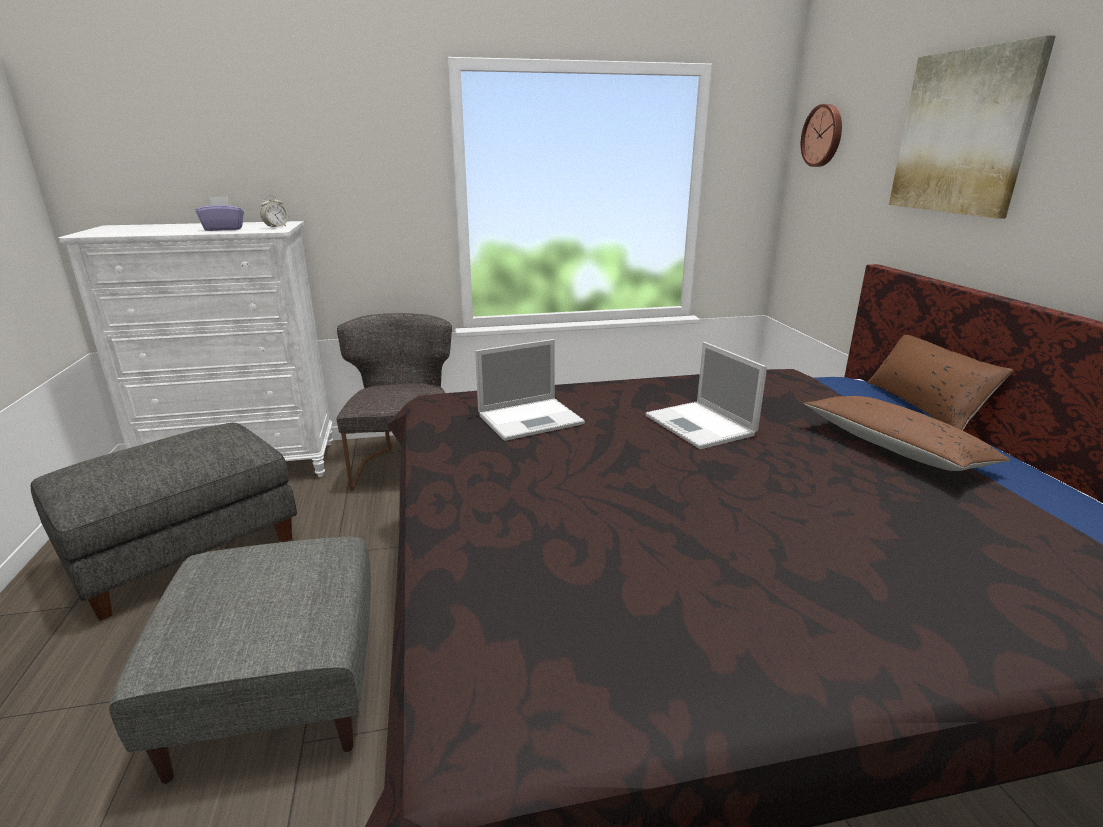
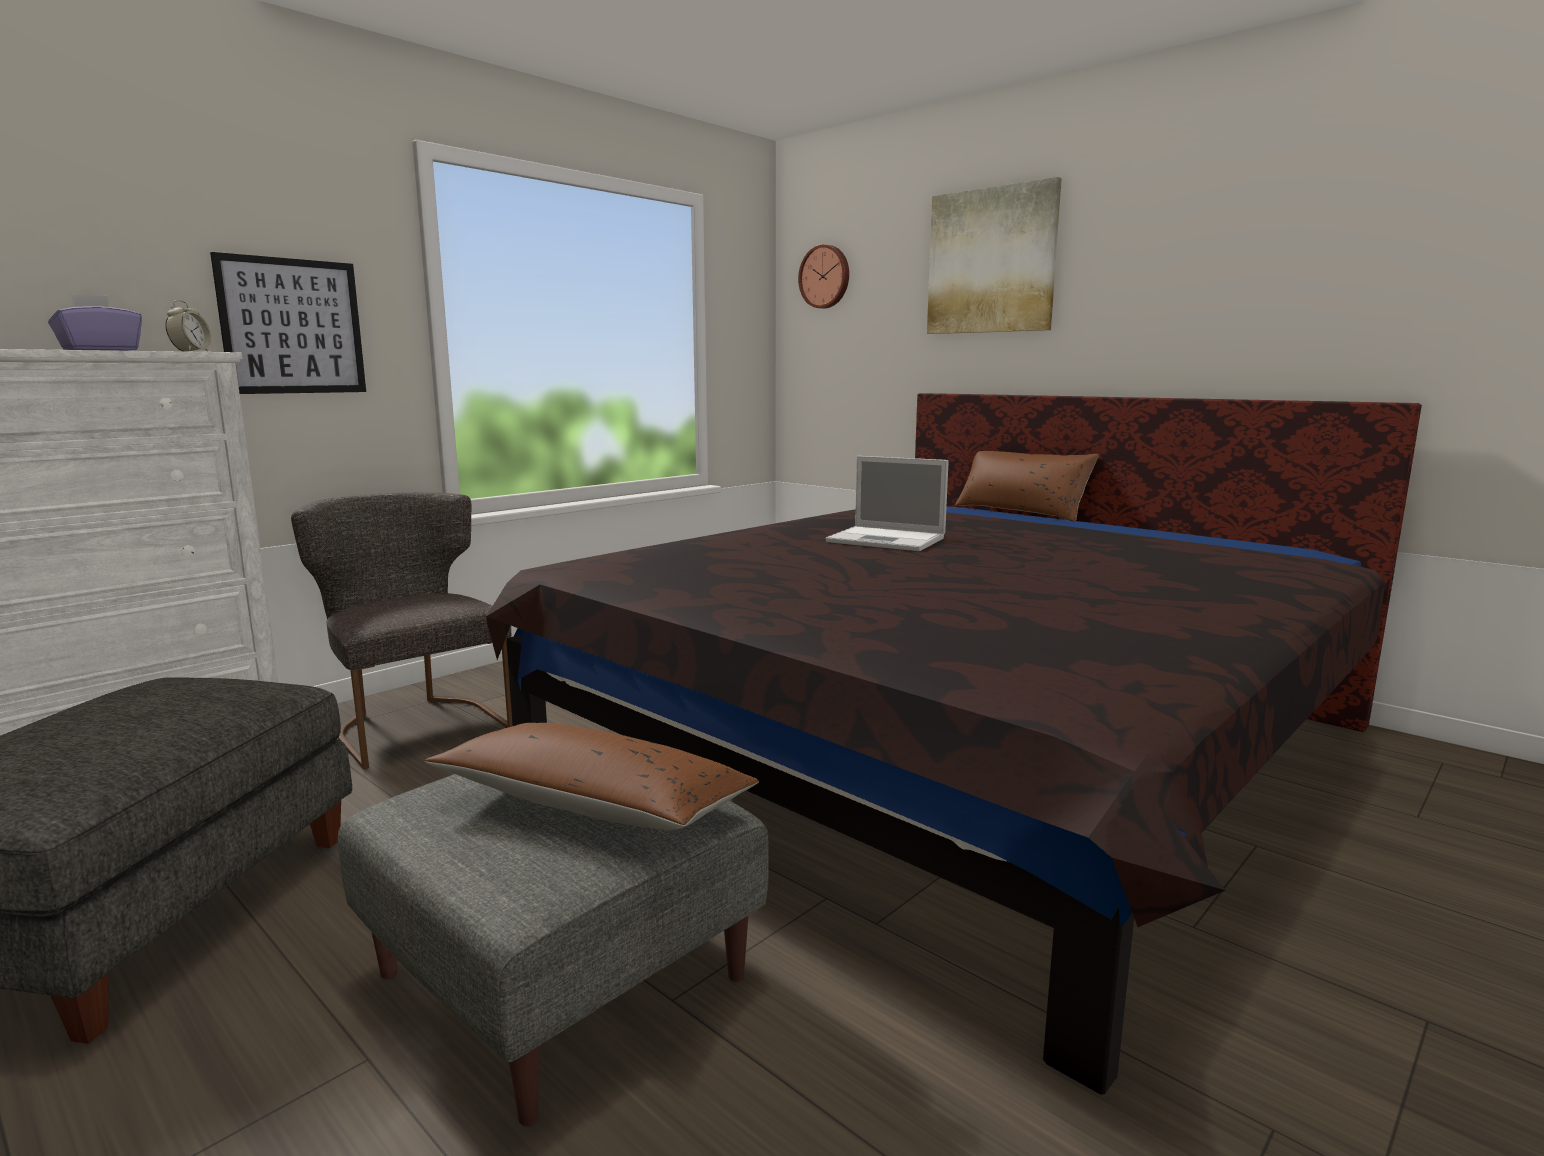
camera: 35 degrees left, 10 degrees down
laptop [475,339,585,441] -> none
brown pillow [804,396,1010,471] -> brown pillow moved to [424,723,759,830]
none -> picture [210,252,366,394]

